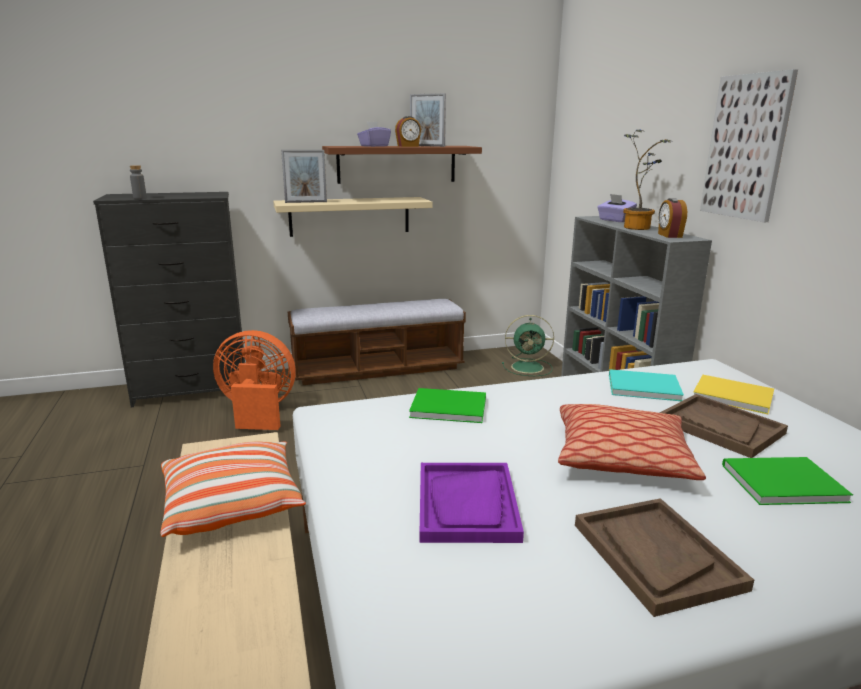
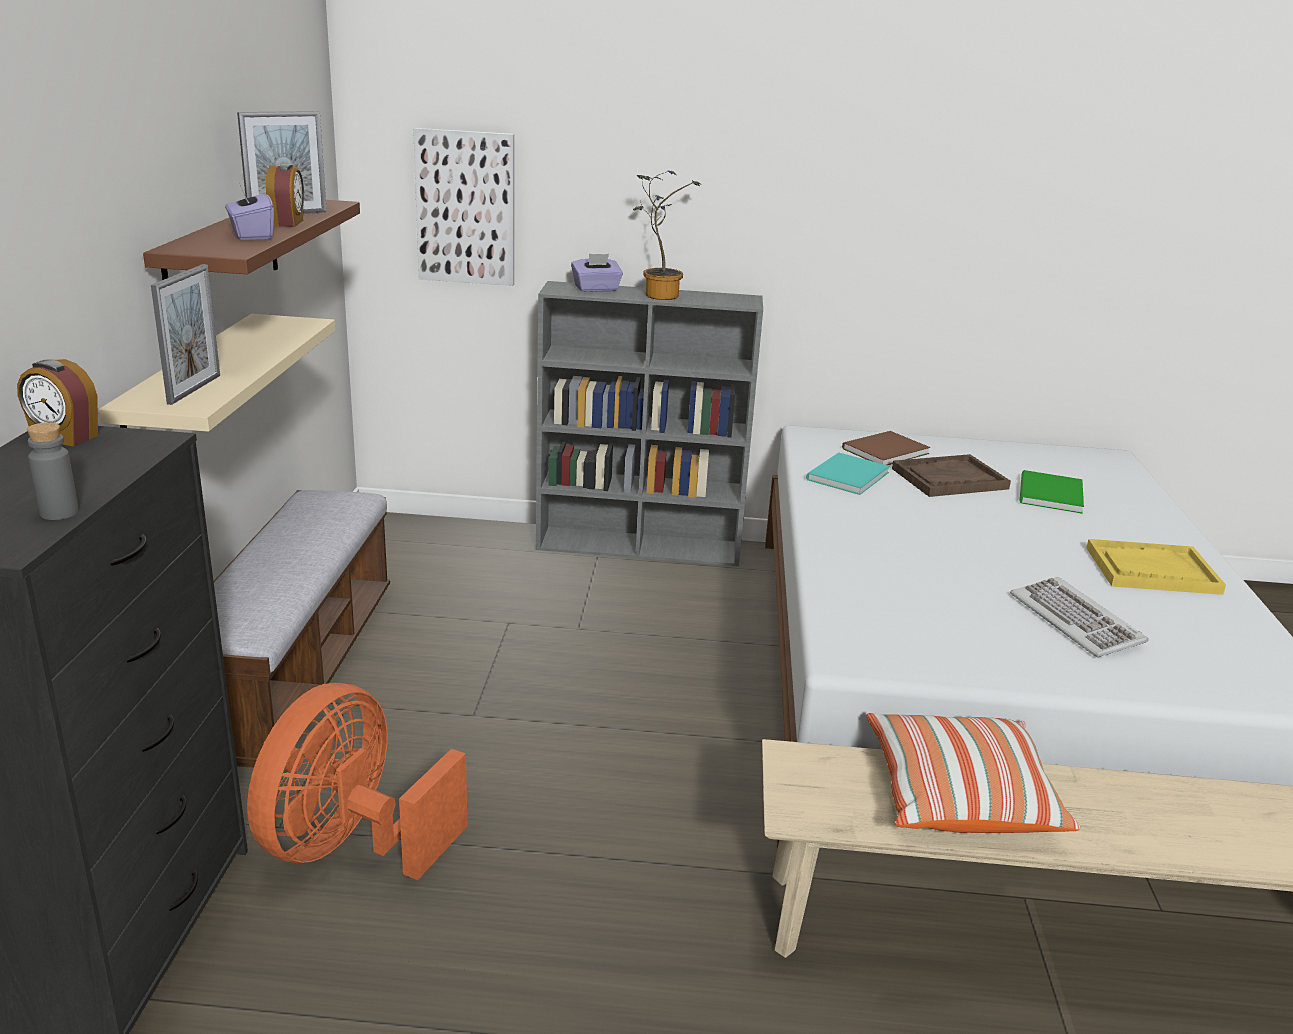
camera: 70 degrees left, 5 degrees up
green book [409,388,486,423] -> none
purple tray [420,463,524,543] -> keyboard [1010,577,1148,657]
green fan [502,315,554,376] -> none
pillow [558,404,706,480] -> none
brown tray [575,498,754,617] -> yellow tray [1086,539,1226,595]
alarm clock [658,198,687,238] -> alarm clock moved to [17,359,98,446]
yellow book [693,375,774,414] -> brown book [842,431,930,465]
picture [700,69,798,222] -> picture moved to [413,128,514,286]

